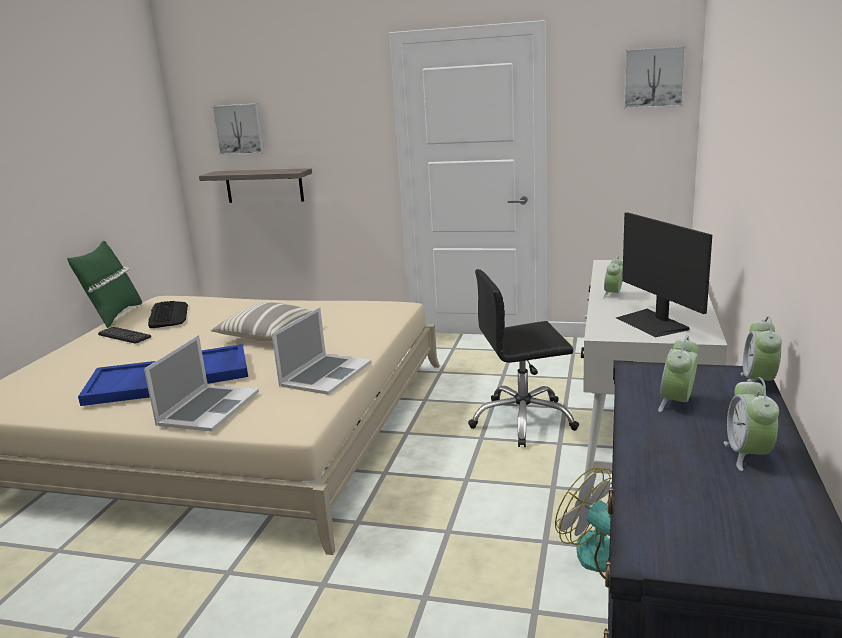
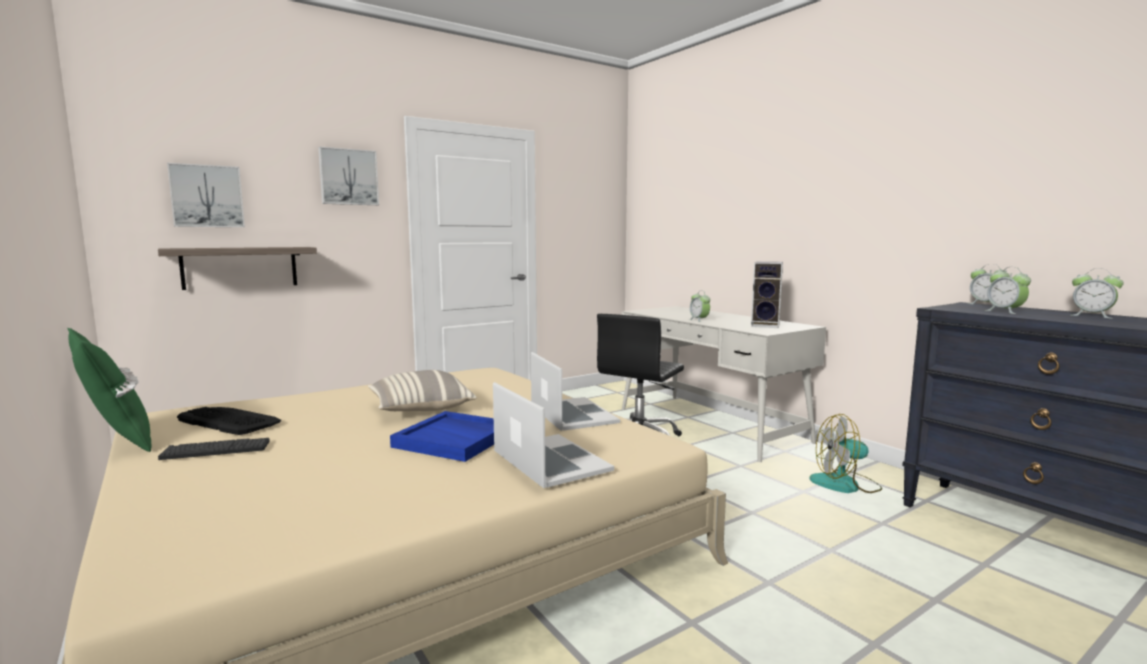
camera: 50 degrees left, 10 degrees down
blue tray [78,361,156,406] -> none
monitor [616,212,712,337] -> speaker [751,261,783,328]
picture [624,46,686,109] -> picture moved to [318,147,379,205]

